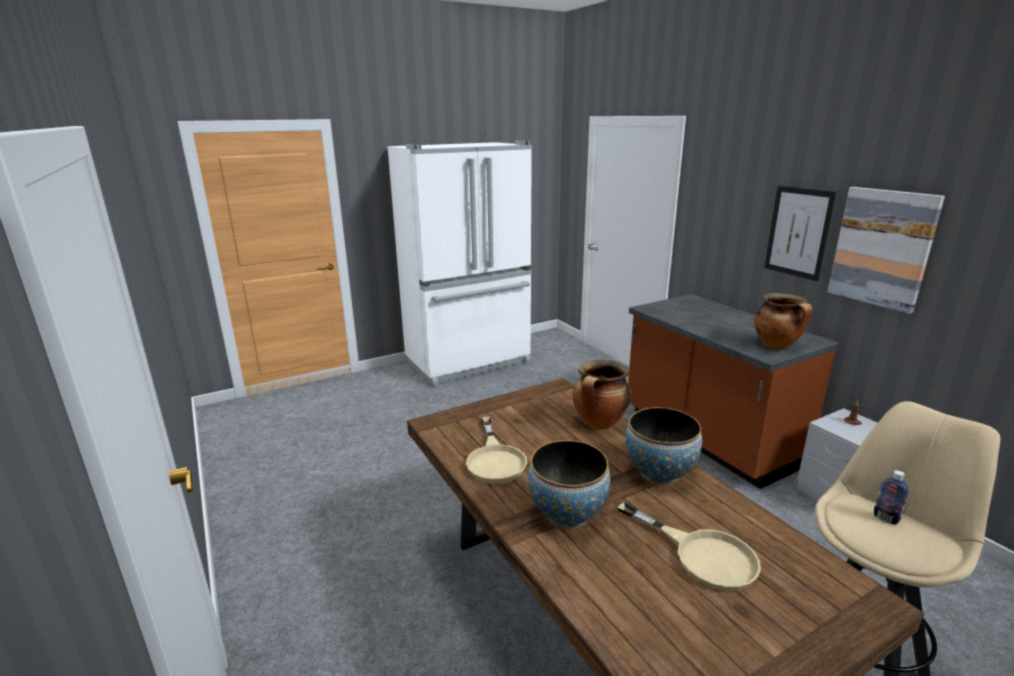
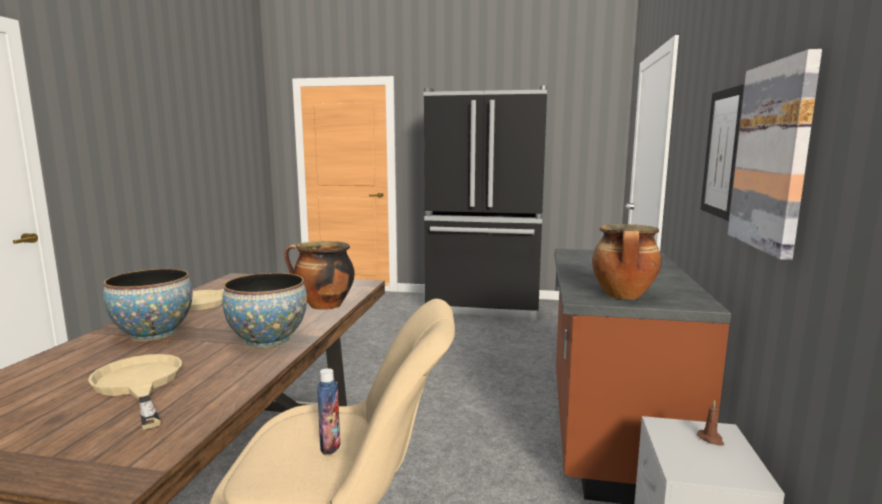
camera: 40 degrees right, 10 degrees down
white fridge [388,140,532,387] -> black fridge [424,85,547,320]
beige frying pan [618,502,761,591] -> beige frying pan turned 150 degrees clockwise [88,354,182,430]

